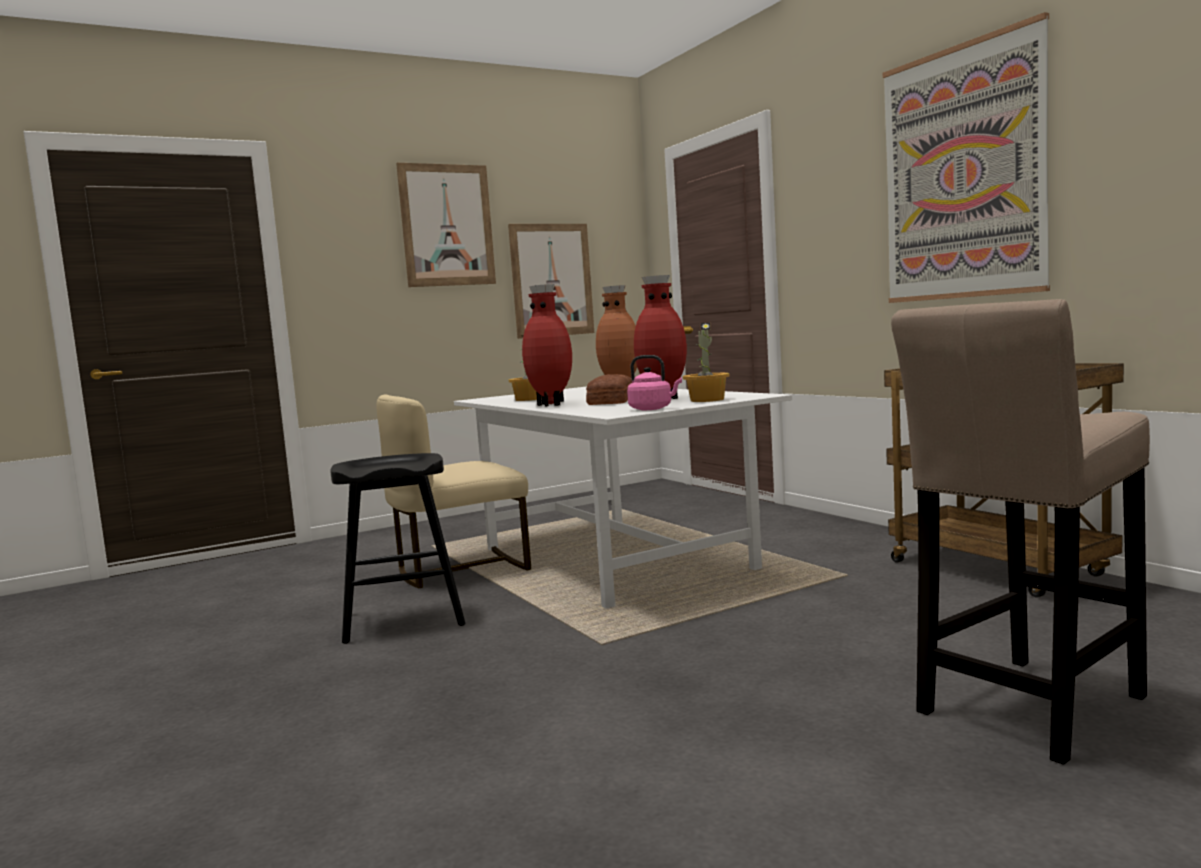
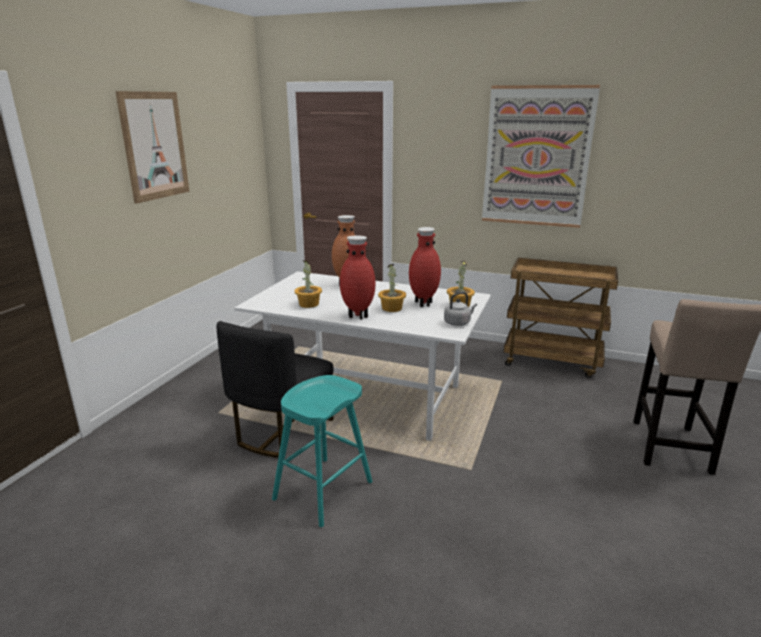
camera: 40 degrees left, 15 degrees up
black stool [331,453,466,644] -> turquoise stool [272,375,372,527]
beige chair [377,395,531,589] -> black chair [216,321,334,458]
picture [508,224,594,339] -> none
bread [586,374,632,405] -> potted plant [378,264,406,312]
pink kettle [627,355,682,410] -> grey kettle [444,292,477,326]

